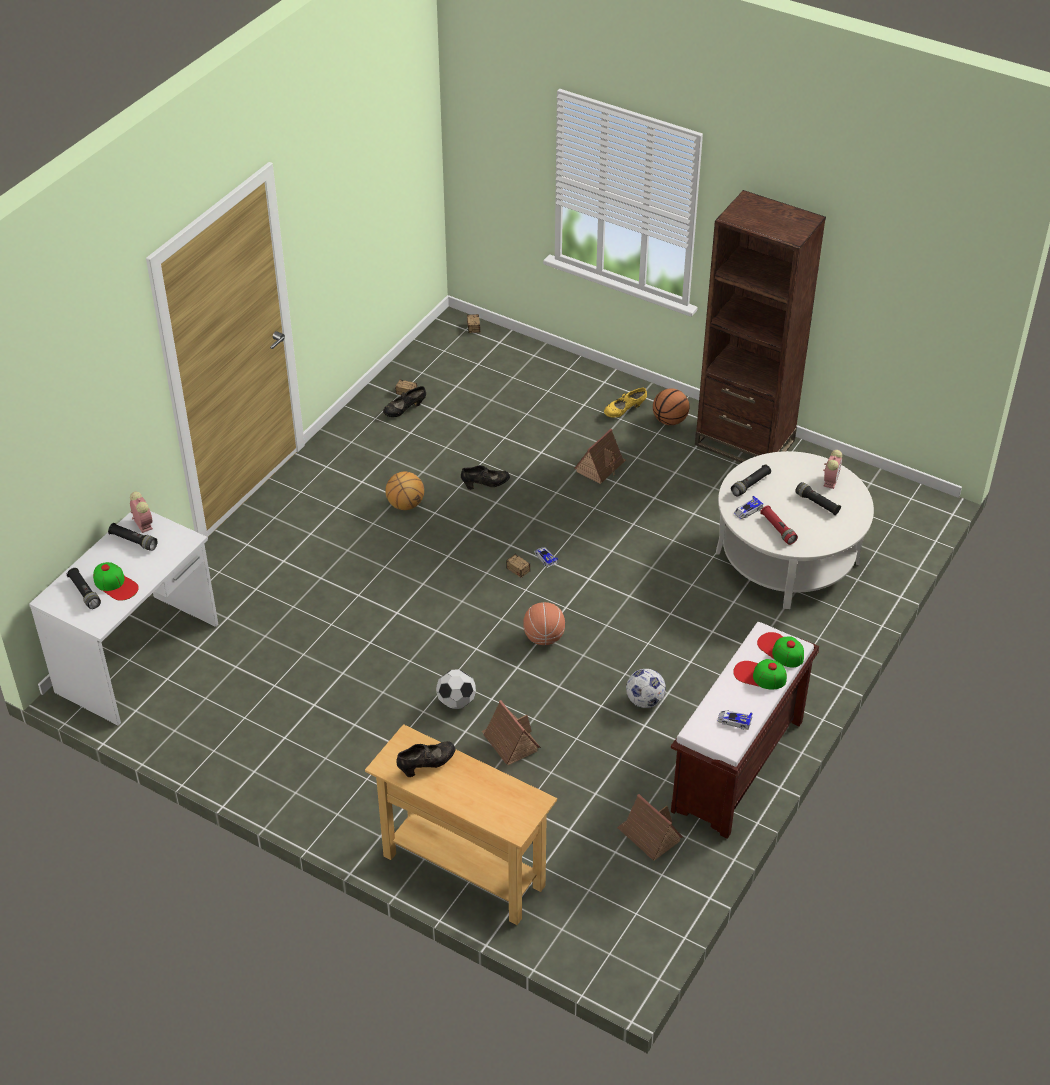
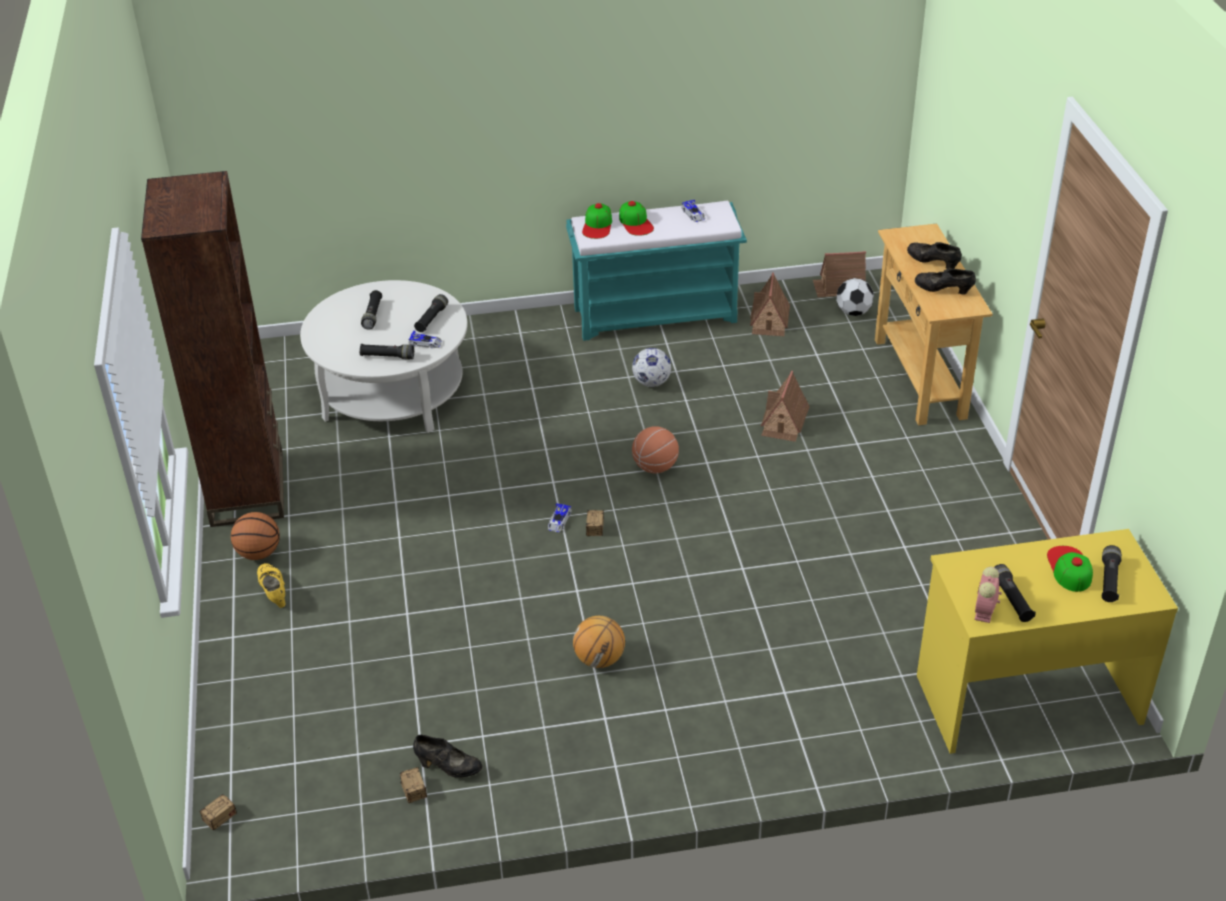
camera: 130 degrees left, 5 degrees down
white desk [29,511,218,725] -> yellow desk [917,529,1178,754]
football [436,669,476,709] -> football moved to [836,278,874,316]
black shoe [461,465,510,490] -> black shoe moved to [907,242,962,269]
toy house [574,429,626,484] -> toy house moved to [813,251,866,297]
yellow shoe [604,388,647,418] -> yellow shoe turned 135 degrees counterclockwise [257,563,286,608]
brown bench [671,622,819,839] -> turquoise bench [566,201,747,341]
red flashlight [760,506,798,545] -> black flashlight [414,294,448,332]
alarm clock [823,450,842,489] -> none

